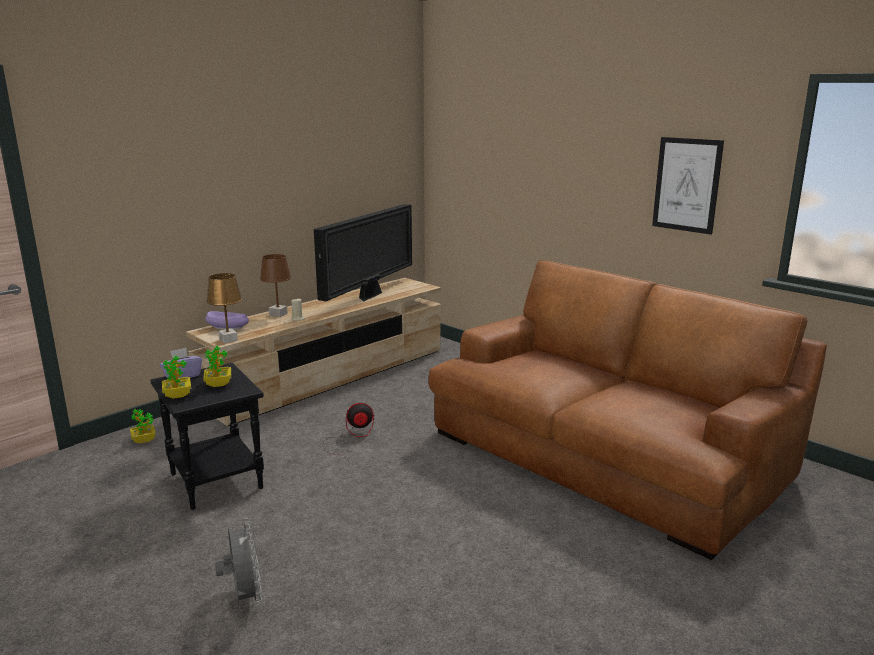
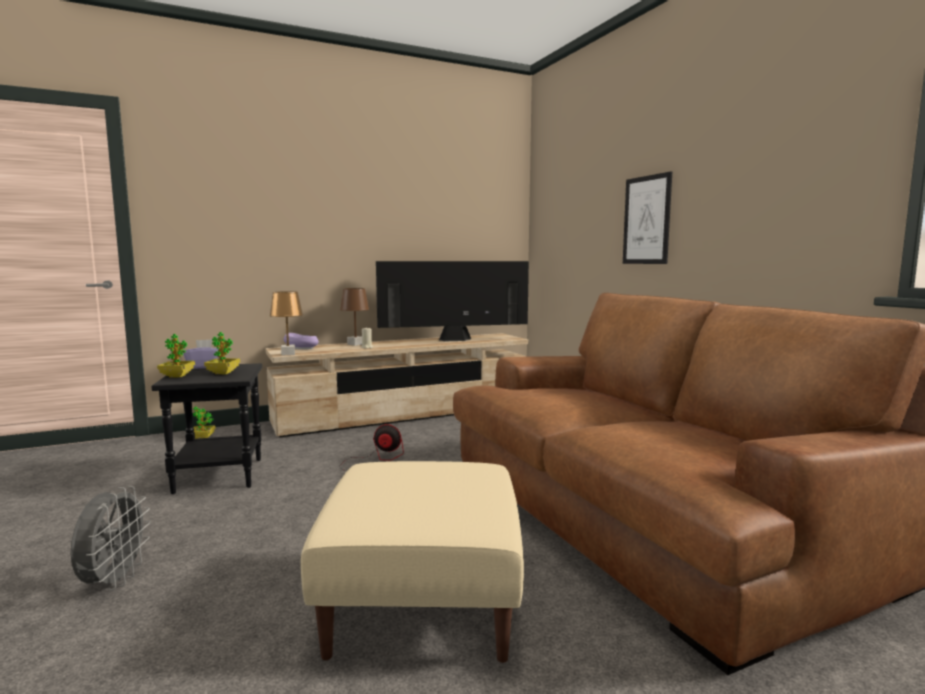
camera: 20 degrees right, 10 degrees down
television [314,204,412,302] -> television turned 150 degrees counterclockwise [376,261,529,341]
picture [652,137,724,235] -> picture moved to [623,171,672,264]
none -> beige ottoman [301,461,524,663]

